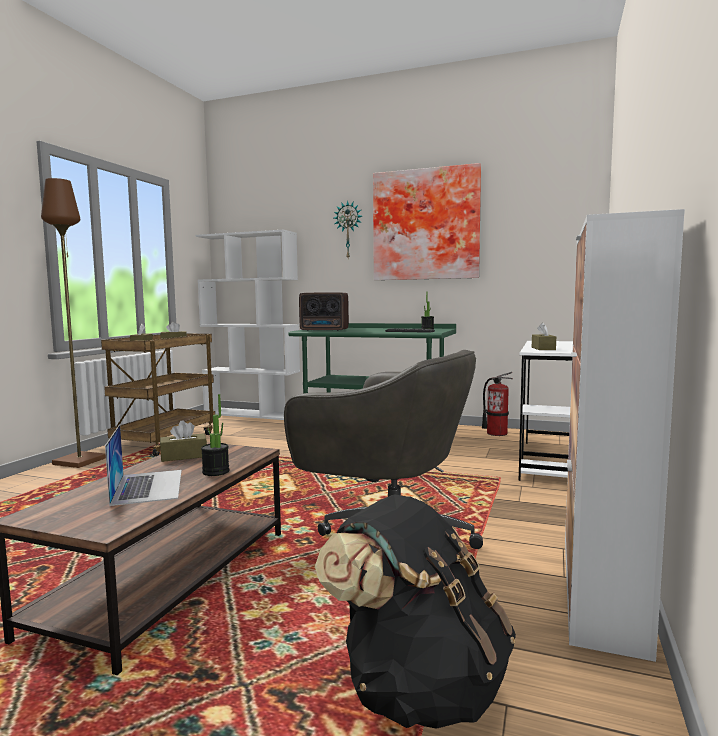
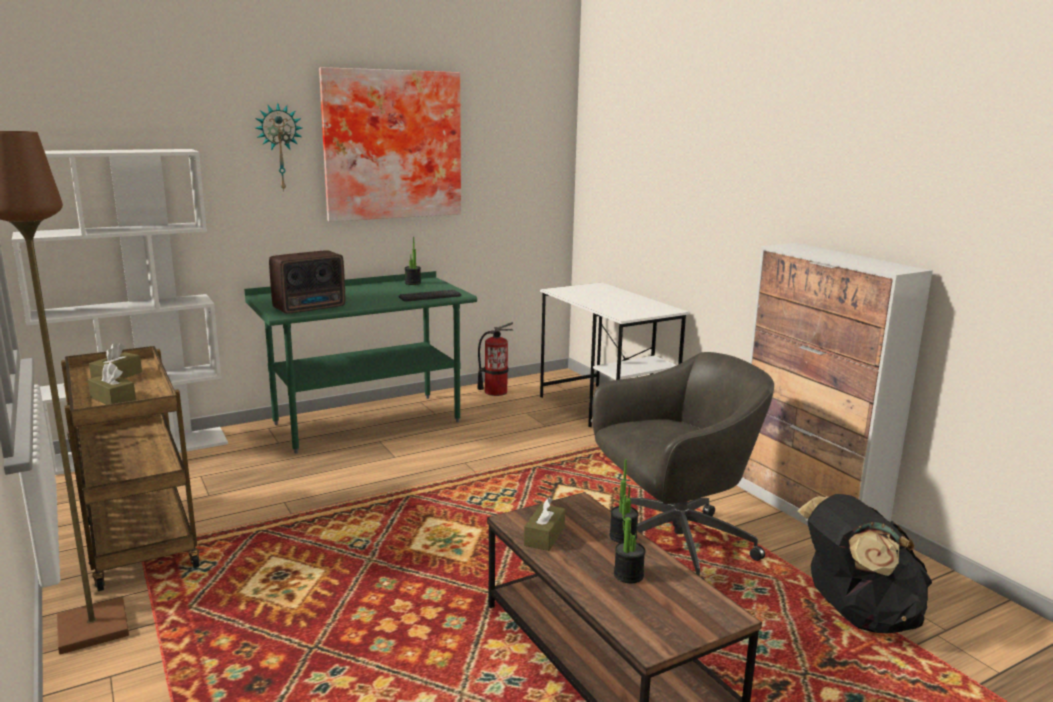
camera: 50 degrees left, 10 degrees up
laptop [105,424,182,506] -> potted plant [614,495,646,583]
brown tissue box [532,322,556,350] -> none

